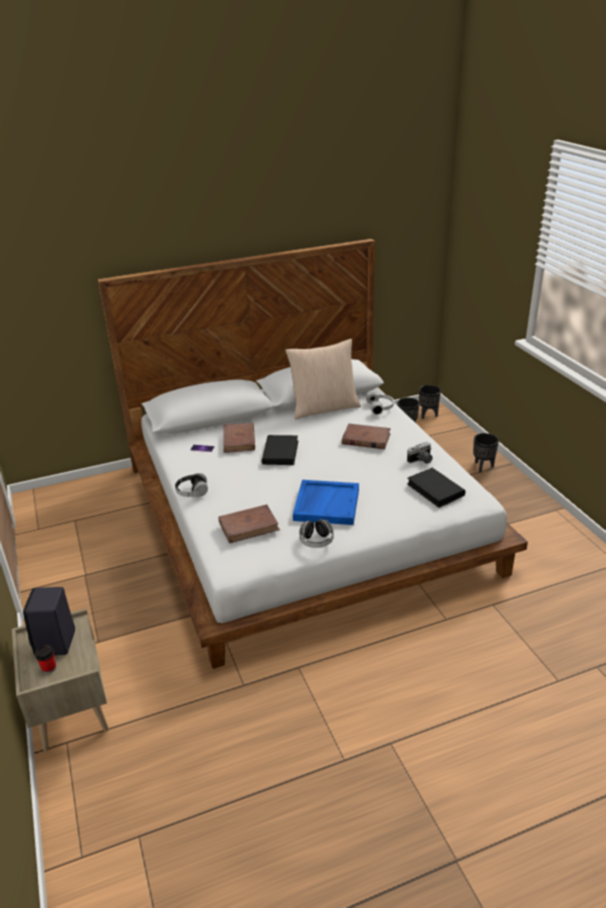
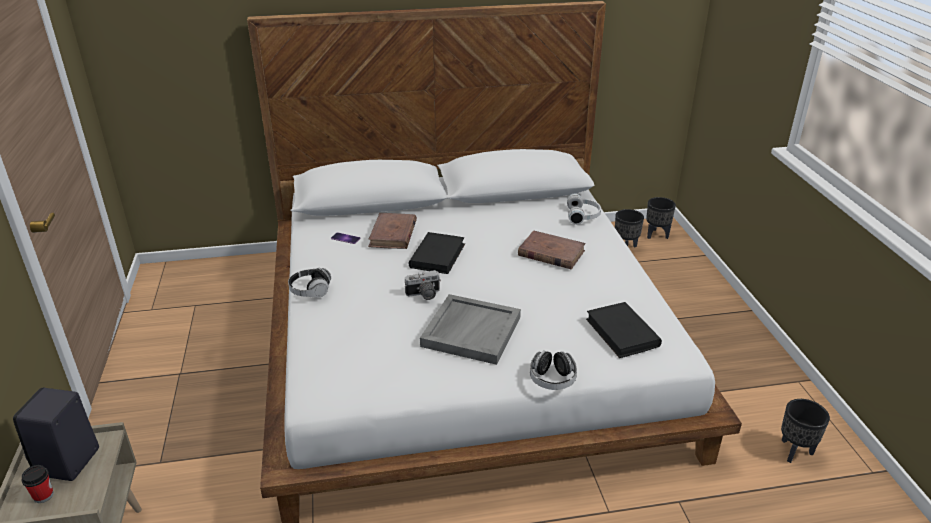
camera: 10 degrees right, 0 degrees up
brown book [218,504,280,543] -> none
beige pillow [285,339,361,420] -> none
blue tray [293,480,359,525] -> grey tray [420,294,521,365]
headphones [299,519,334,548] -> headphones moved to [530,351,577,390]
camera [407,442,433,464] -> camera moved to [405,270,441,300]
black planter [473,433,499,472] -> black planter moved to [781,399,830,463]

